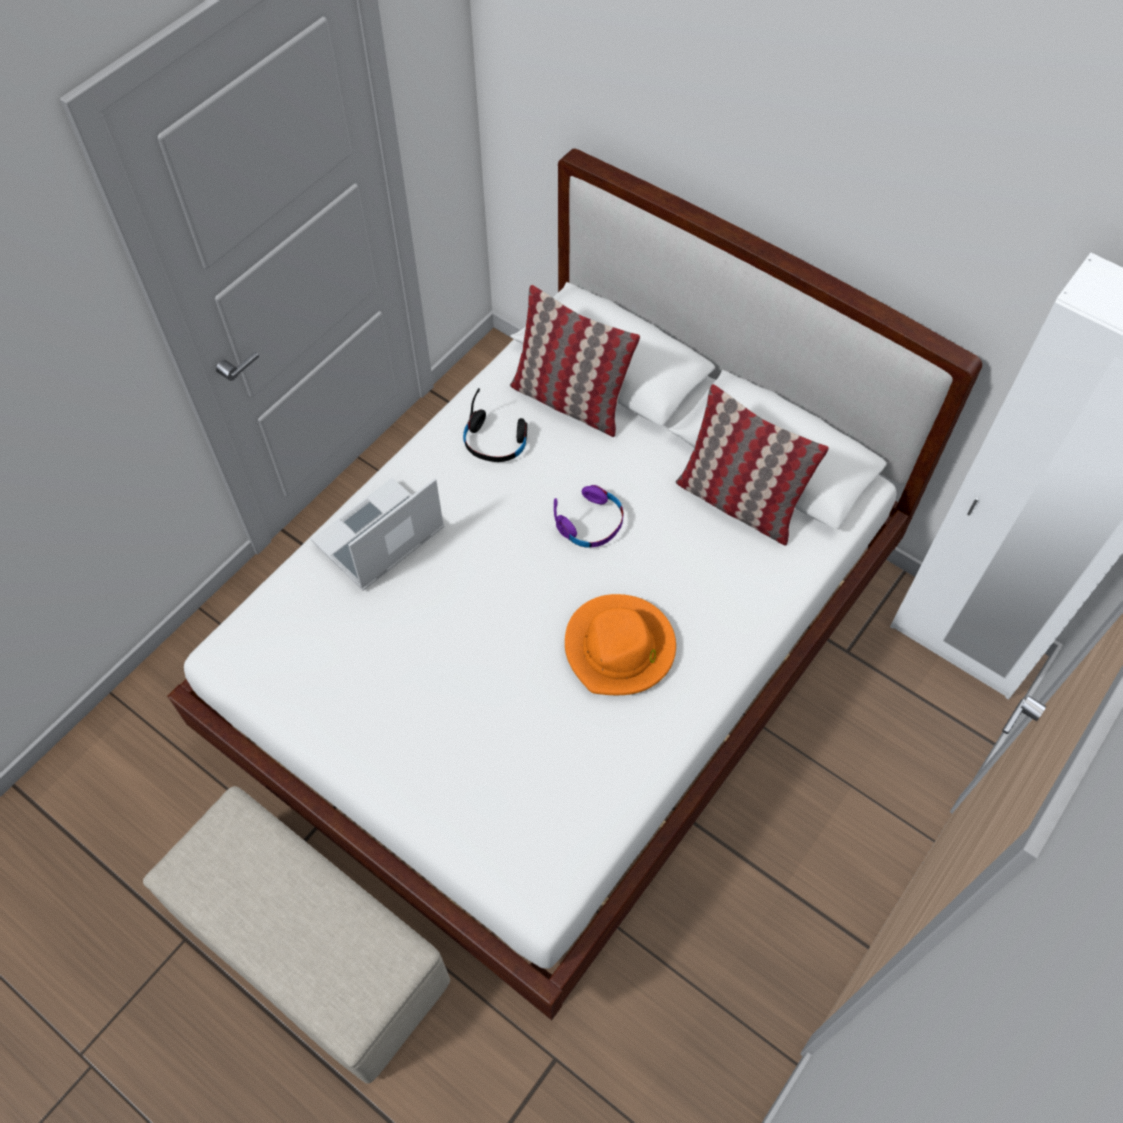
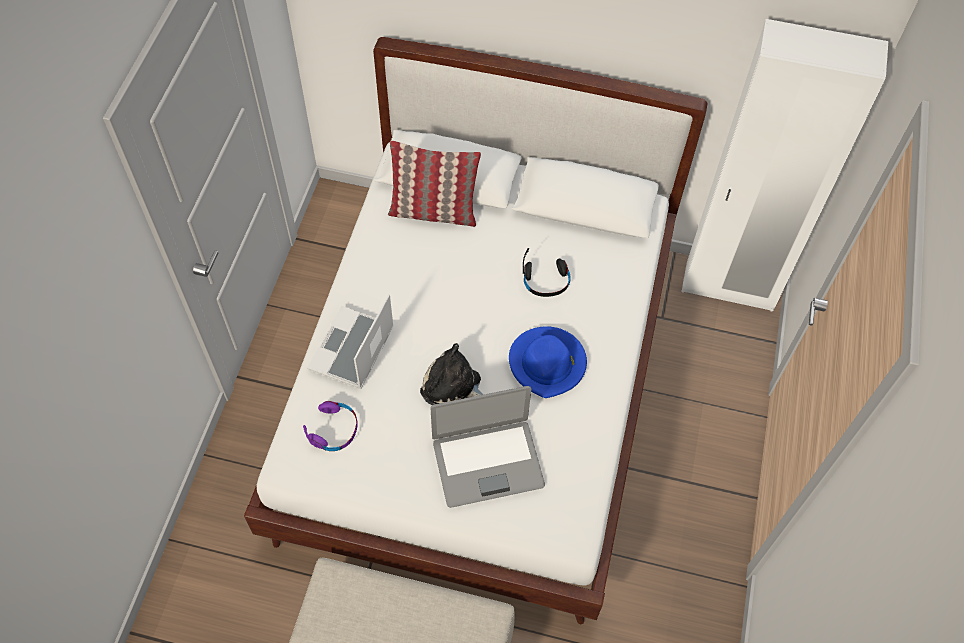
camera: 25 degrees left, 0 degrees up
black headphones [463,388,527,462] -> black headphones moved to [523,248,570,297]
purple headphones [554,485,624,547] -> purple headphones moved to [303,401,358,451]
orange hat [565,594,676,695] -> blue hat [509,326,587,398]
pillow [676,384,829,546] -> none
none -> plush toy [420,343,484,405]
none -> laptop [430,386,545,508]

